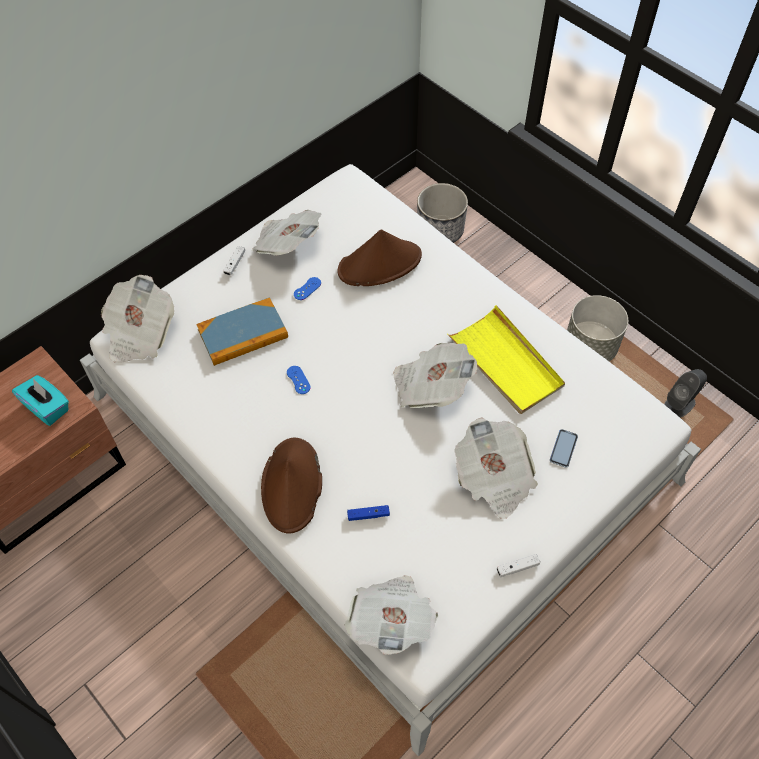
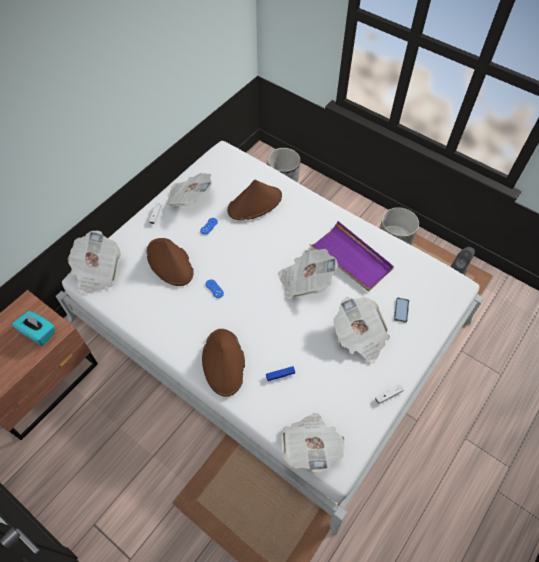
camera: 10 degrees left, 0 degrees up
book [196,297,288,366] -> brown hat [146,238,194,286]
yellow tray [448,305,565,414] -> purple tray [310,221,394,291]

